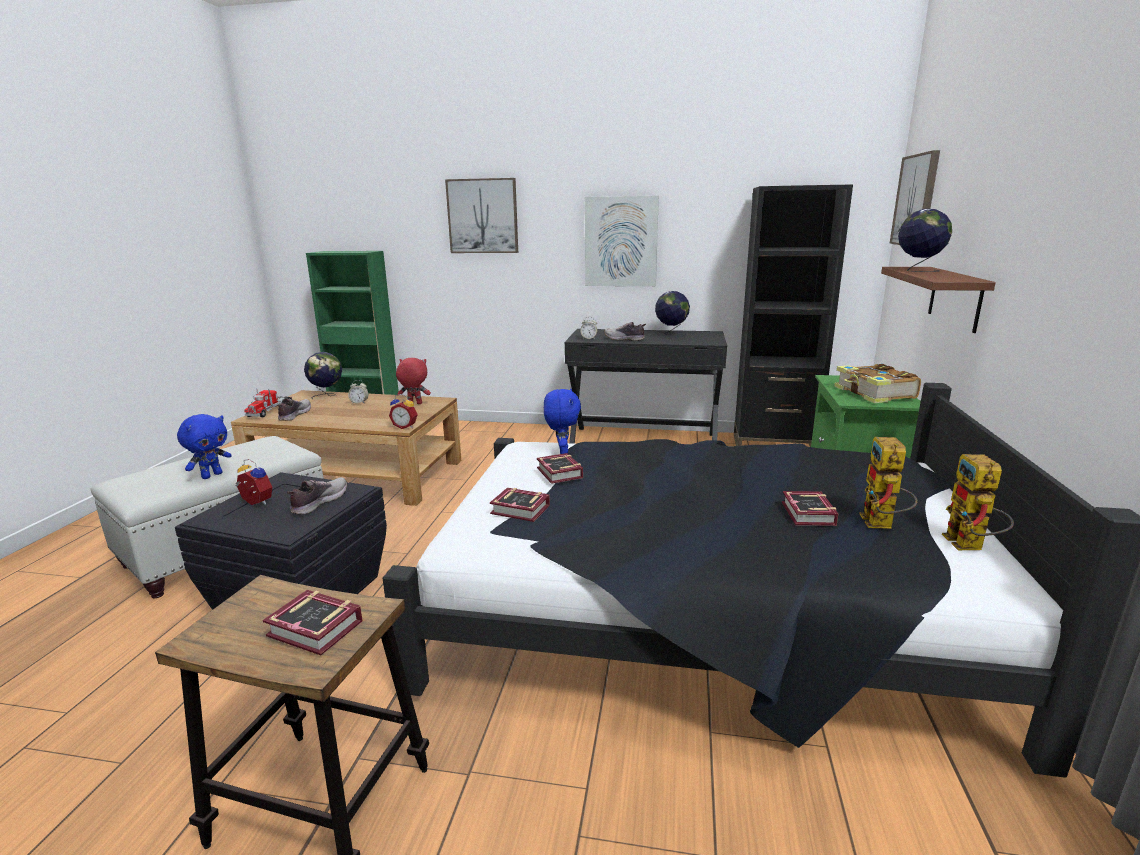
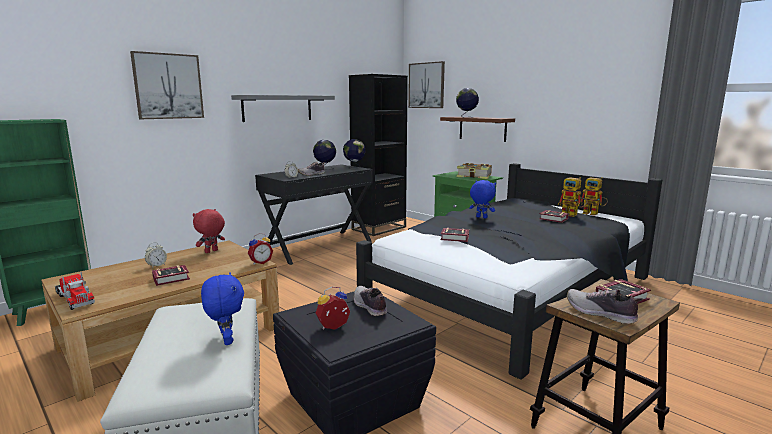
camera: 55 degrees left, 5 degrees down
shoe [277,399,311,421] -> shoe moved to [567,288,643,324]
globe [304,352,342,399] -> globe moved to [343,139,366,169]
book [490,488,550,522] -> book moved to [152,265,190,286]
blue plush toy [544,389,581,454] -> blue plush toy moved to [469,180,496,219]
picture [585,196,659,286] -> grey shelf [231,95,335,122]

